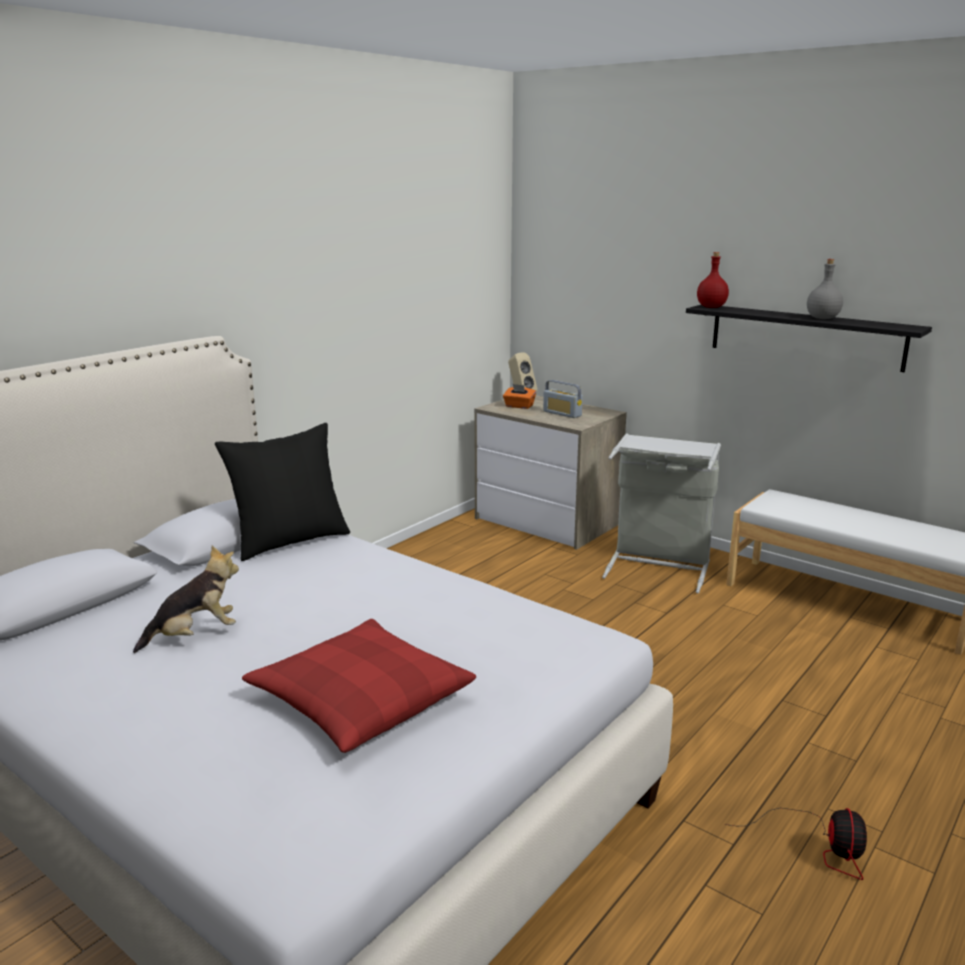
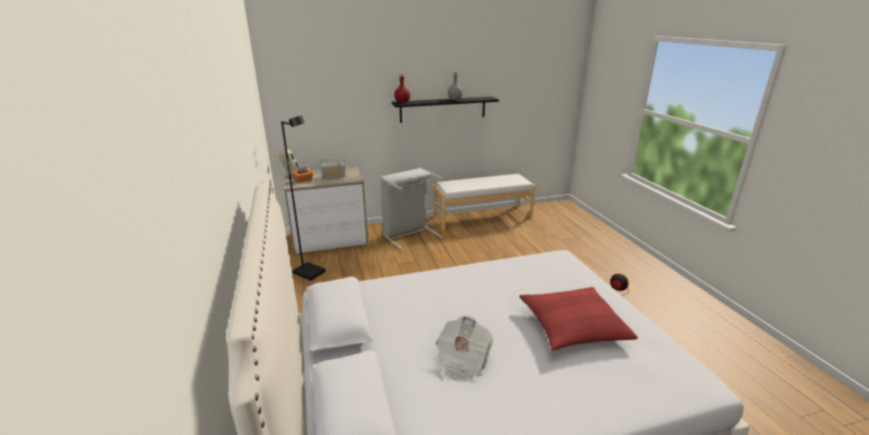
camera: 55 degrees left, 5 degrees up
plush toy [133,546,239,653] -> newspaper [436,316,493,380]
black pillow [215,423,350,561] -> none
none -> black floor lamp [281,116,326,281]

